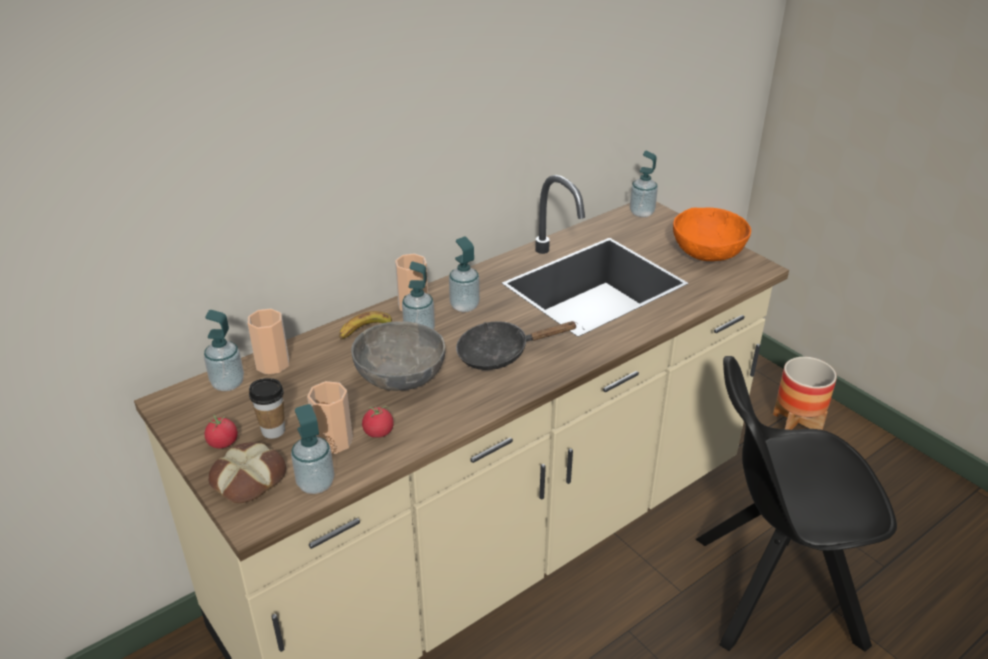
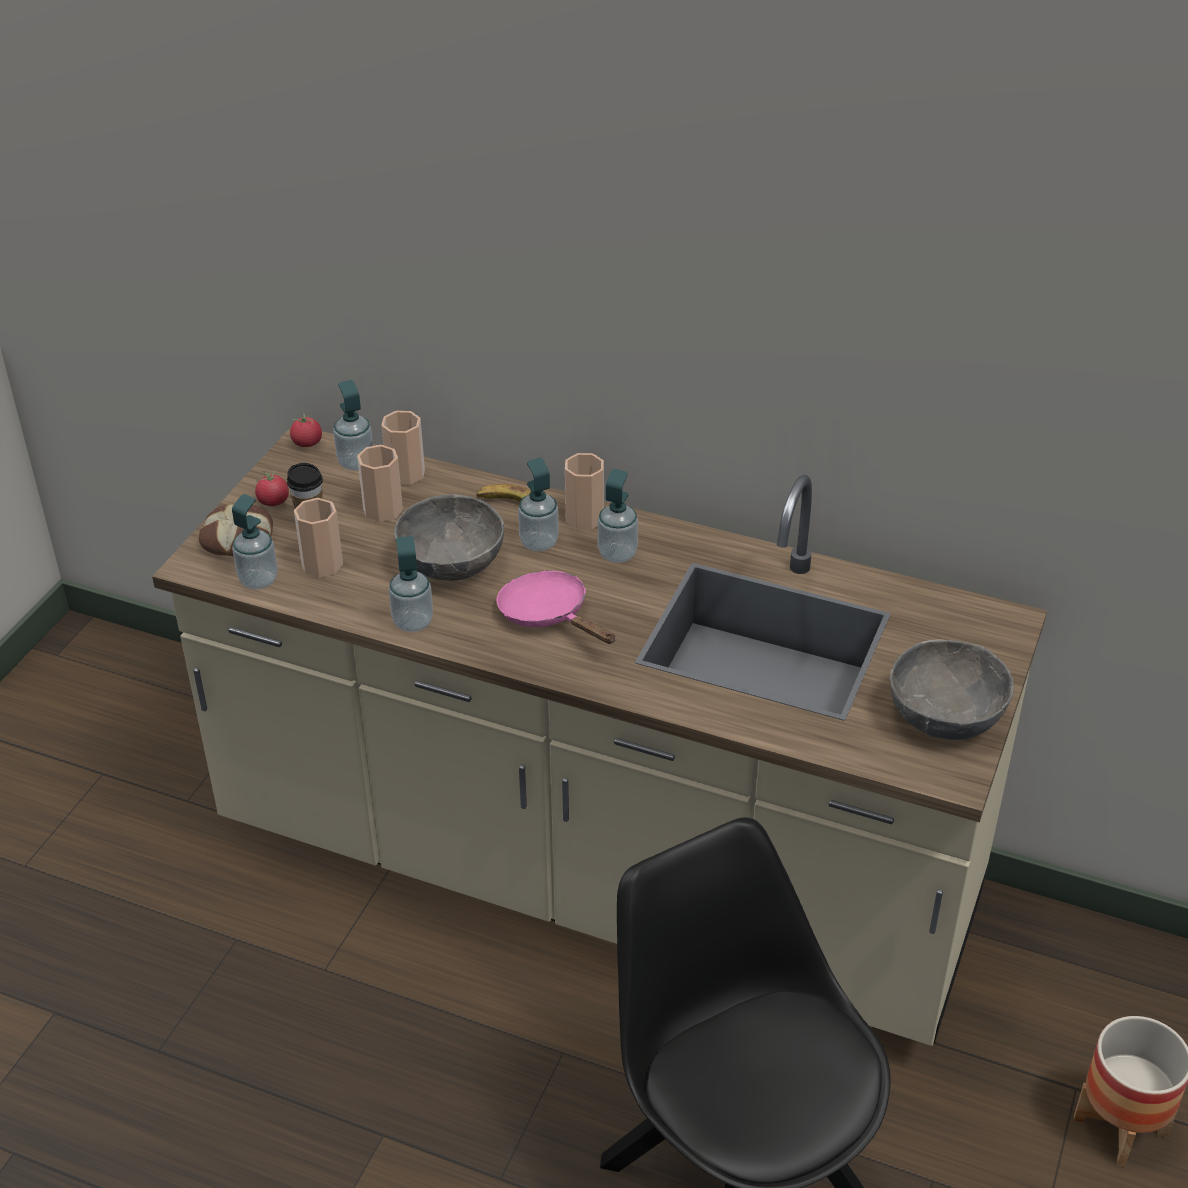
camera: 60 degrees right, 5 degrees up
tomato [362,406,394,438] -> tomato moved to [290,413,322,447]
black frying pan [456,321,578,370] -> pink frying pan [497,571,616,644]
soap dispenser [630,151,658,217] -> soap dispenser moved to [389,536,433,632]
orange bowl [673,207,751,261] -> grey bowl [889,639,1014,740]
none -> cup [357,445,403,522]

